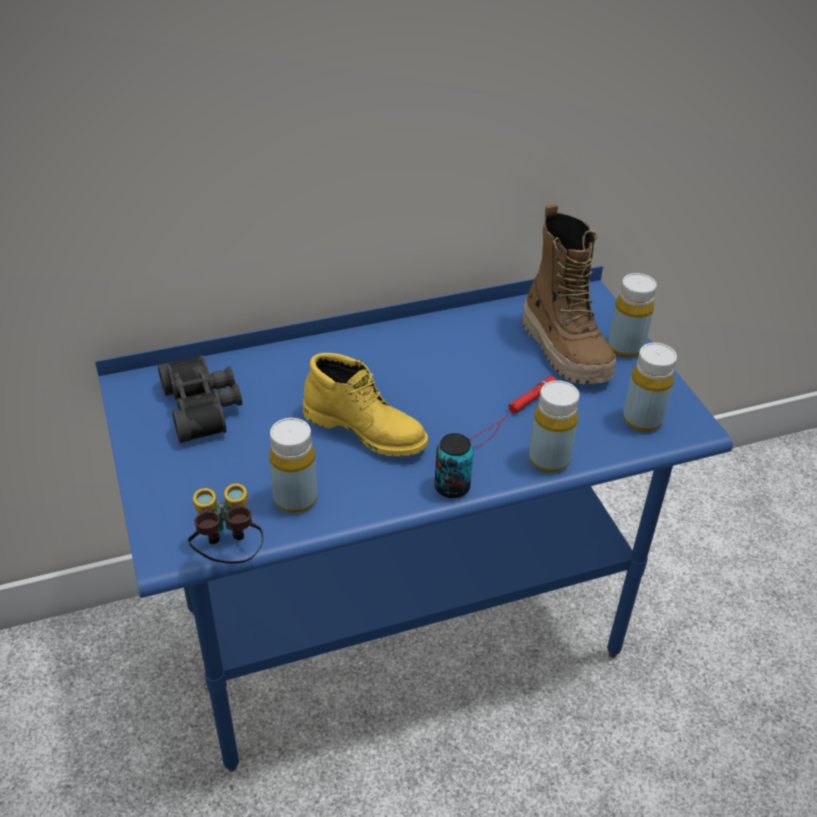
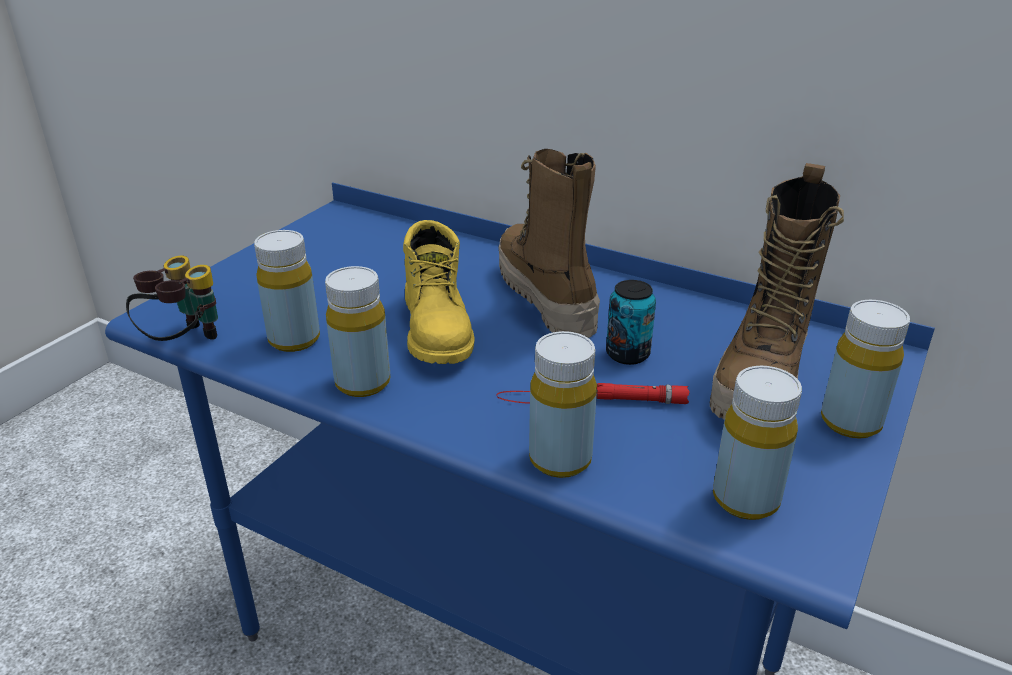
camera: 50 degrees right, 10 degrees down
black binoculars [158,355,242,443] -> none
can [435,433,473,498] -> can moved to [606,280,656,365]
none -> yellow bottle [325,266,390,397]
none -> boot [499,149,600,338]

